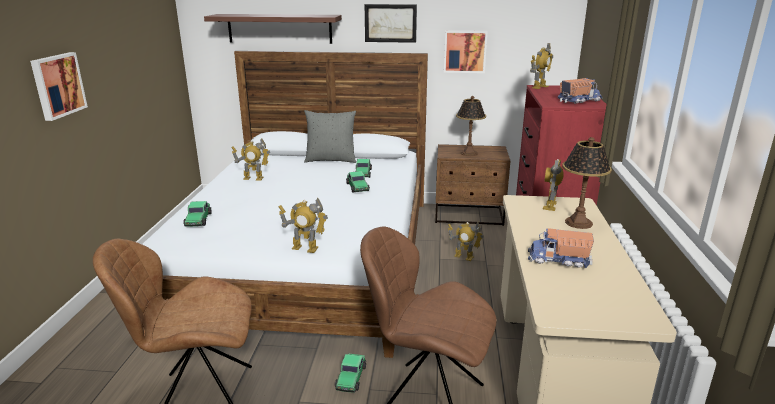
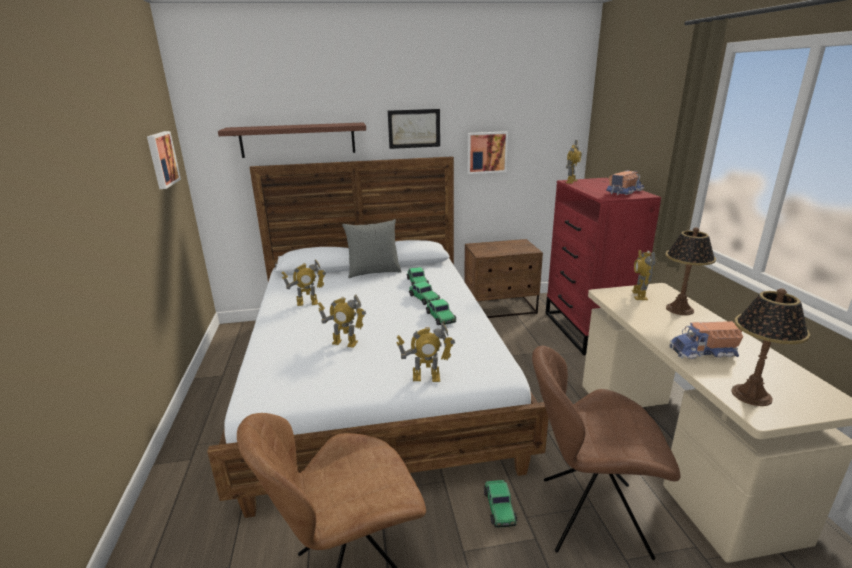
camera: 15 degrees left, 0 degrees up
picture [30,52,88,121] -> picture moved to [147,131,181,189]
toy car [183,201,212,227] -> toy car moved to [426,299,456,325]
toy robot [448,222,484,261] -> toy robot moved to [318,294,366,348]
table lamp [456,96,486,156] -> table lamp moved to [731,288,810,406]

